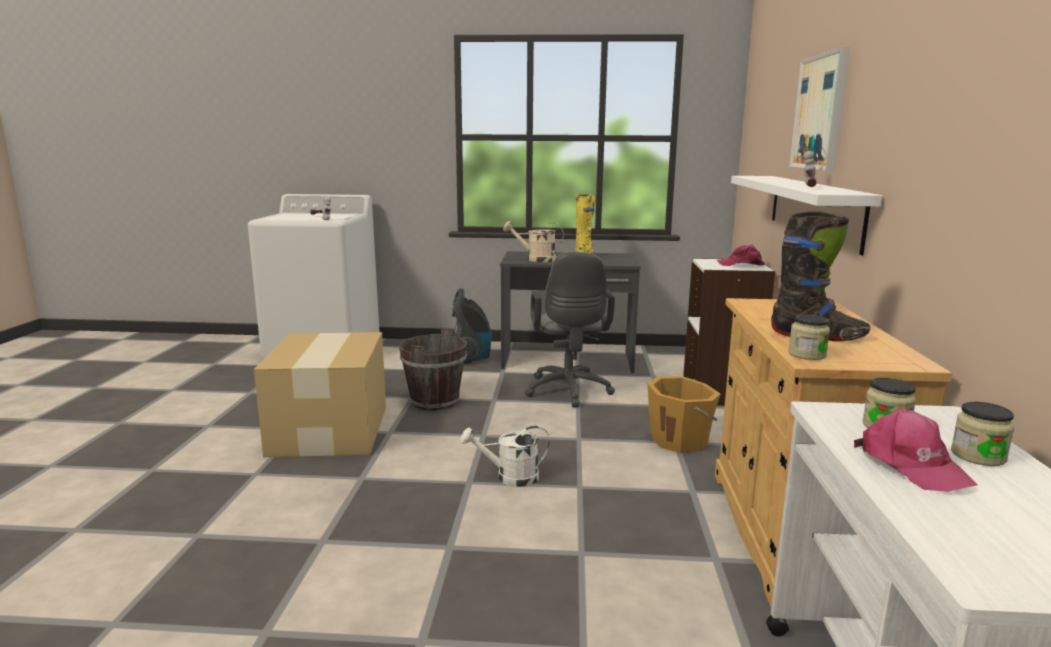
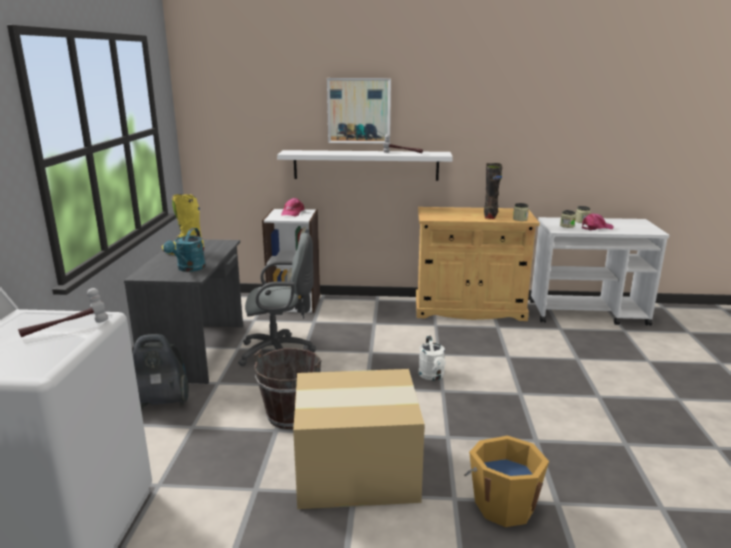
camera: 90 degrees left, 5 degrees up
beige watering can [503,221,564,262] -> turquoise watering can [163,228,206,272]
orange bucket [648,376,721,453] -> orange bucket moved to [464,436,549,527]

